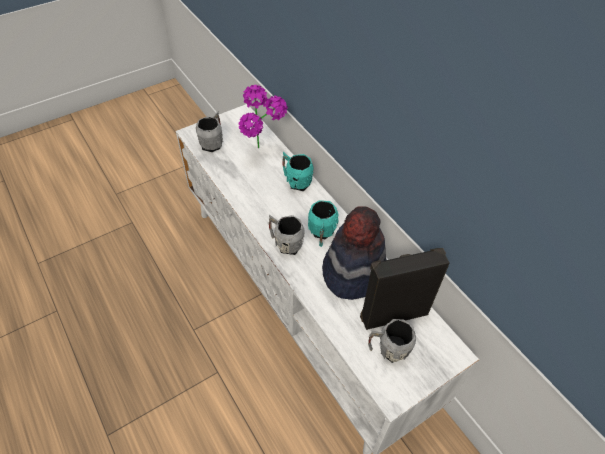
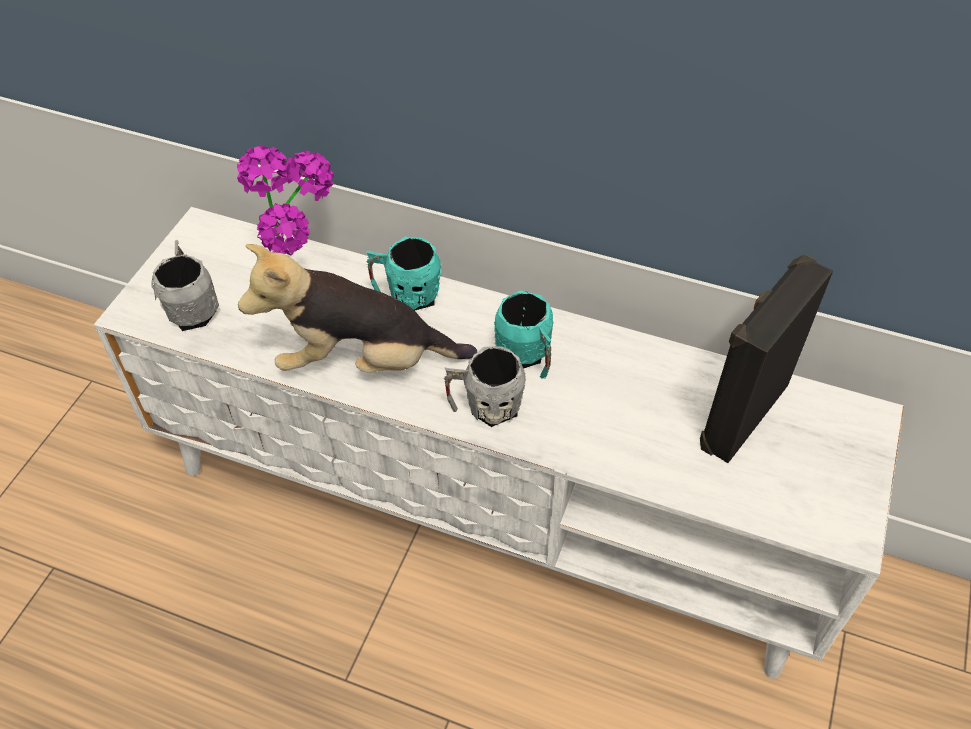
camera: 35 degrees left, 0 degrees up
hat [322,206,386,300] -> none
grey mug [368,319,416,363] -> none
none -> plush toy [238,244,477,373]

